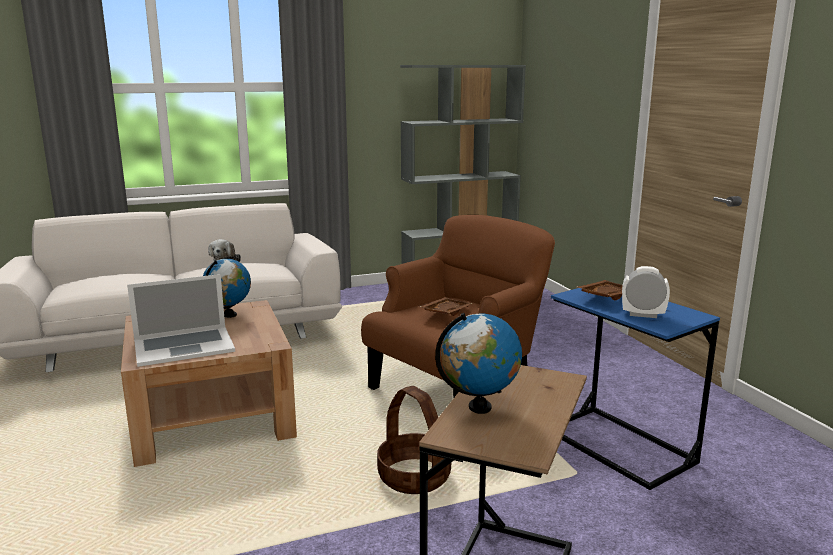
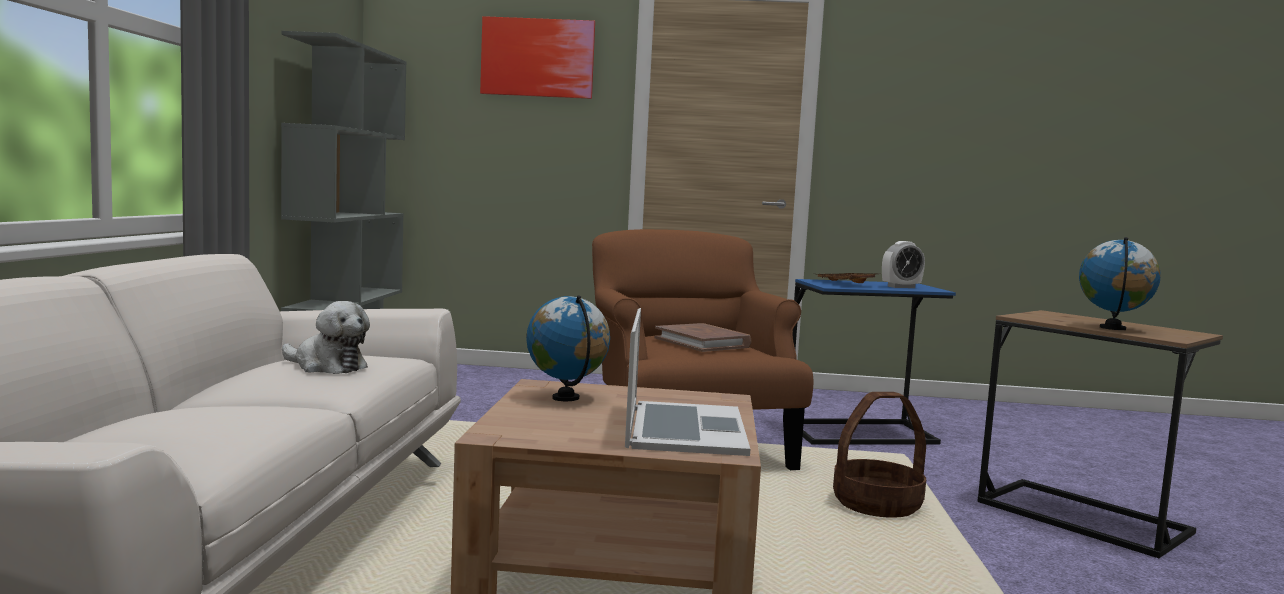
camera: 65 degrees left, 10 degrees down
brown tray [419,297,473,316] -> brown book [655,323,752,352]
alarm clock [622,266,670,318] -> alarm clock turned 150 degrees counterclockwise [882,241,925,288]
none -> picture [480,16,595,99]

